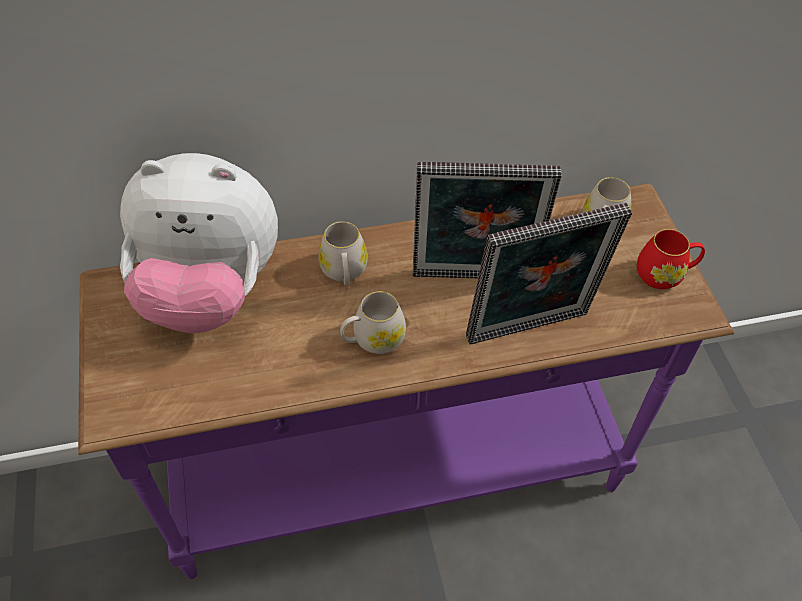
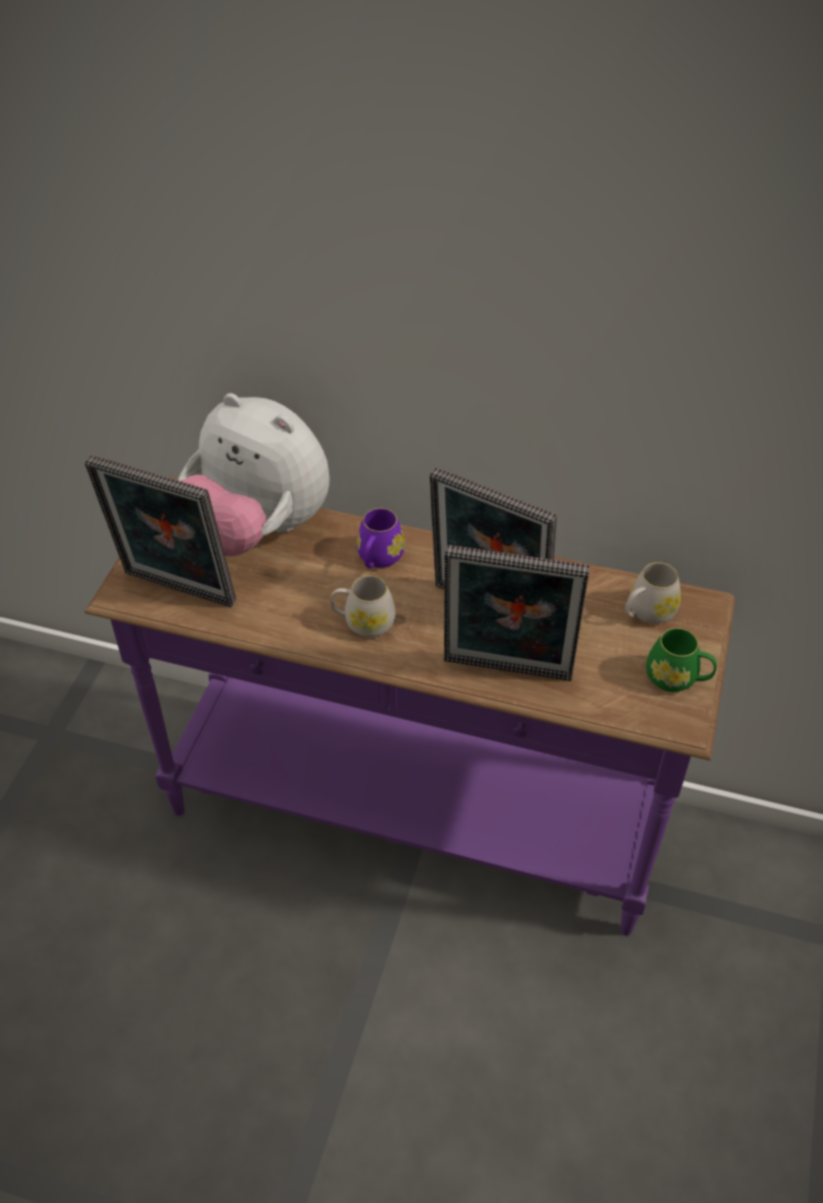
camera: 30 degrees right, 5 degrees down
white mug [318,221,368,285] -> purple mug [357,508,405,568]
red mug [637,229,705,289] -> green mug [646,628,717,692]
none -> picture frame [85,455,236,607]

